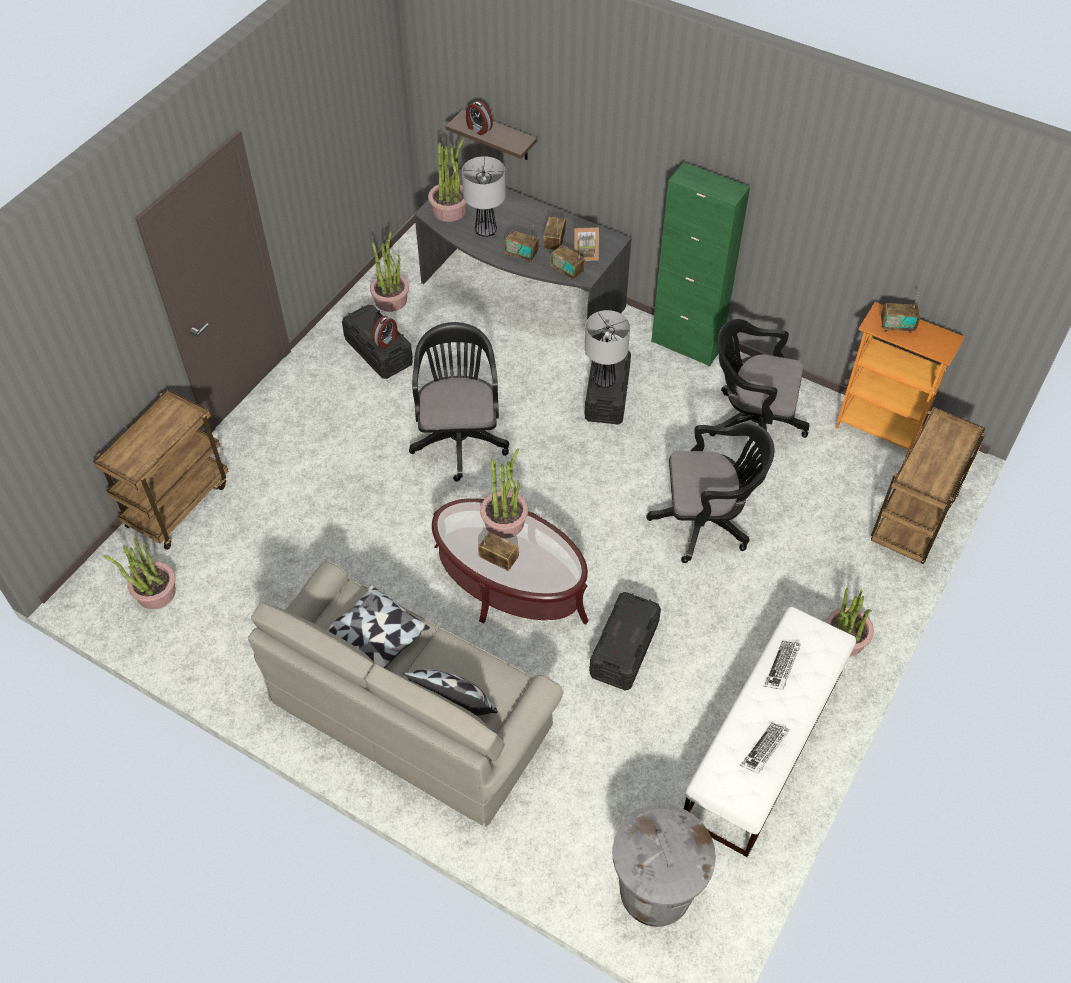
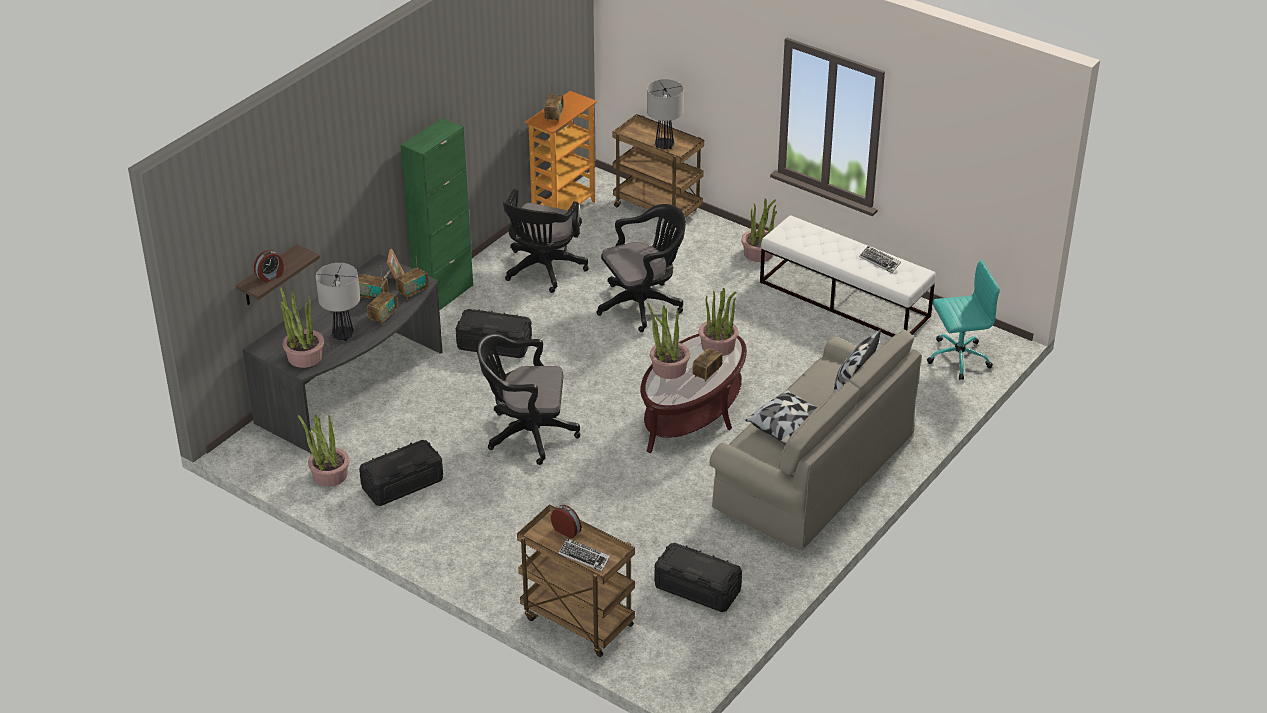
camera: 85 degrees left, 15 degrees down
potted plant [103,537,176,609] -> potted plant moved to [699,288,738,356]
alarm clock [372,316,398,349] -> alarm clock moved to [551,505,582,539]
table lamp [585,310,630,388] -> table lamp moved to [647,79,684,149]
black storage box [589,592,661,691] -> black storage box moved to [654,543,742,612]
grey trash can [612,804,716,927] -> turquoise office chair [927,260,1000,380]
black office chair [646,423,775,563] -> black office chair turned 60 degrees clockwise [596,204,686,332]
keyboard [763,640,801,690] -> keyboard moved to [558,538,611,572]

